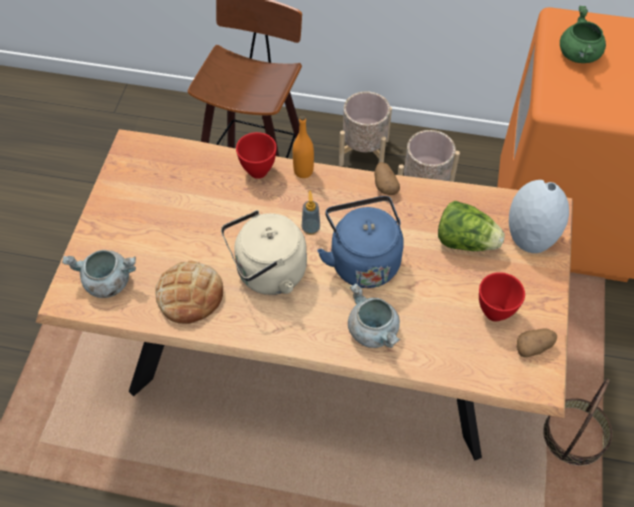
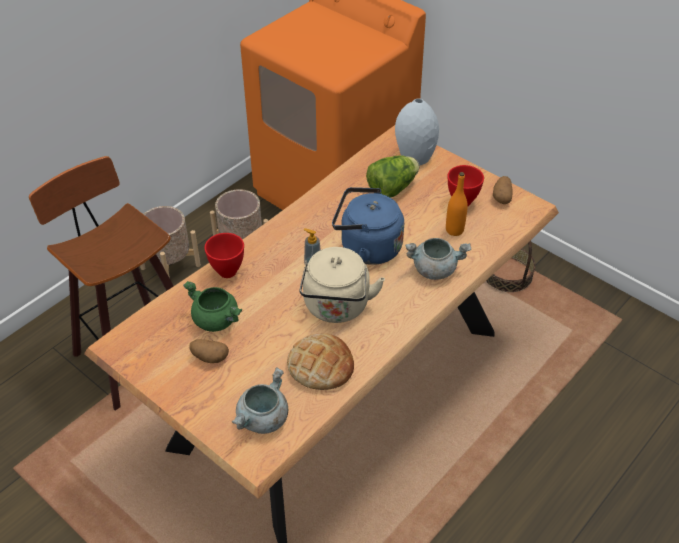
camera: 60 degrees left, 10 degrees down
orange bottle [293,115,314,178] -> orange bottle moved to [446,172,468,236]
potato [374,162,400,195] -> potato moved to [189,339,229,363]
green cooking pot [560,5,606,63] -> green cooking pot moved to [183,281,242,332]

